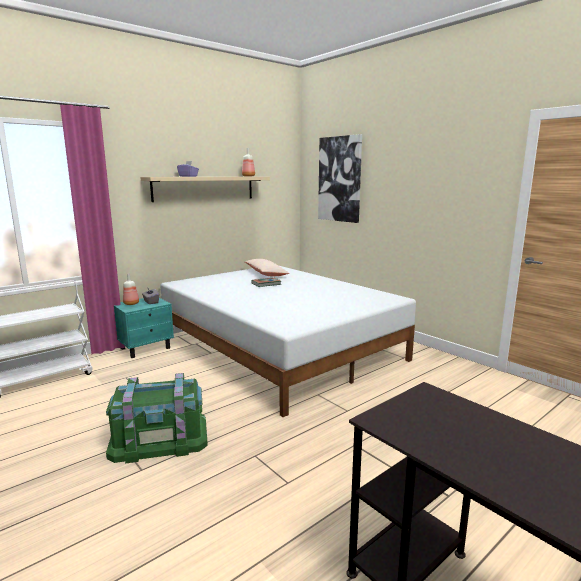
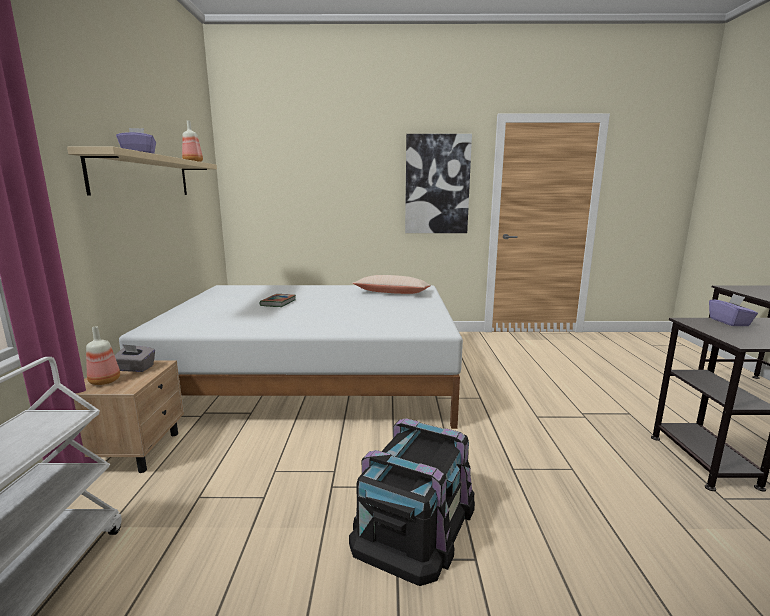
camera: 50 degrees left, 0 degrees up
green storage box [106,373,208,463] -> black storage box [349,418,475,586]
turquoise nightstand [114,298,174,358] -> beige nightstand [74,360,184,473]
beige pillow [244,259,289,276] -> beige pillow moved to [352,275,431,294]
picture [318,134,362,223] -> picture moved to [405,134,472,233]
none -> purple tissue box [709,294,758,326]

